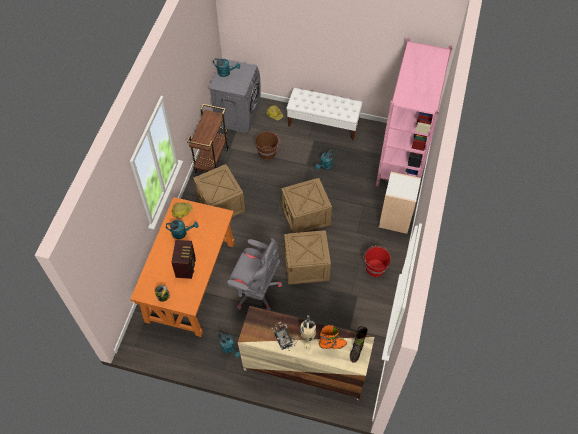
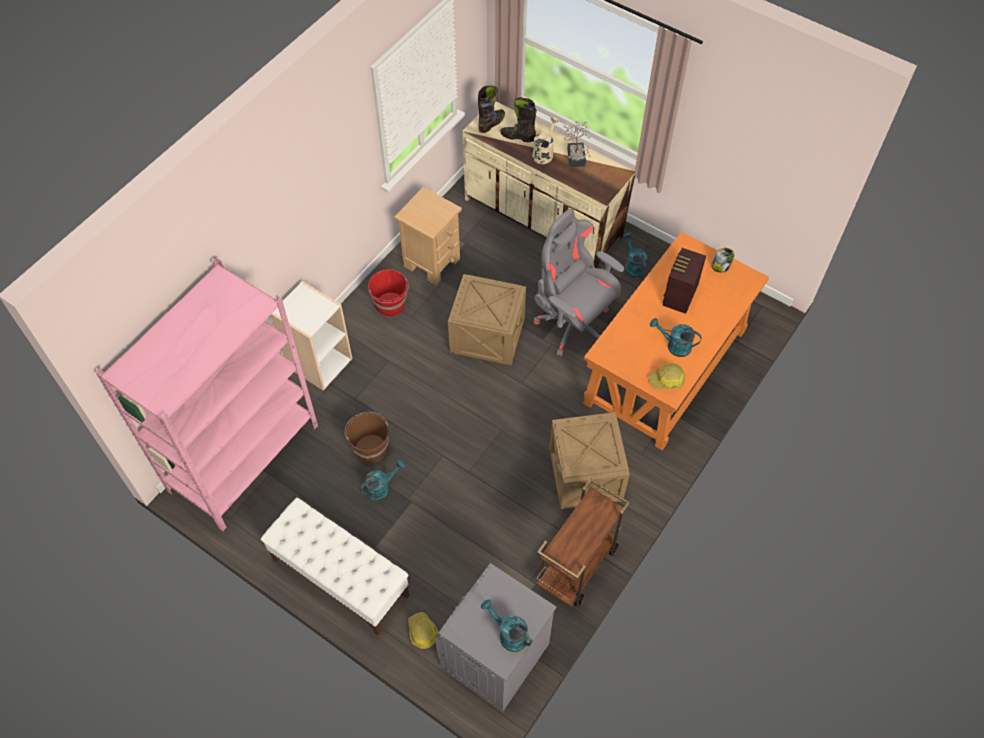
camera: 160 degrees left, 0 degrees up
brown bucket [255,131,279,160] -> brown bucket moved to [345,412,389,464]
crate [281,178,332,233] -> none
orange boot [319,325,347,349] -> black boot [500,97,537,142]
none -> beige nightstand [394,187,462,285]

